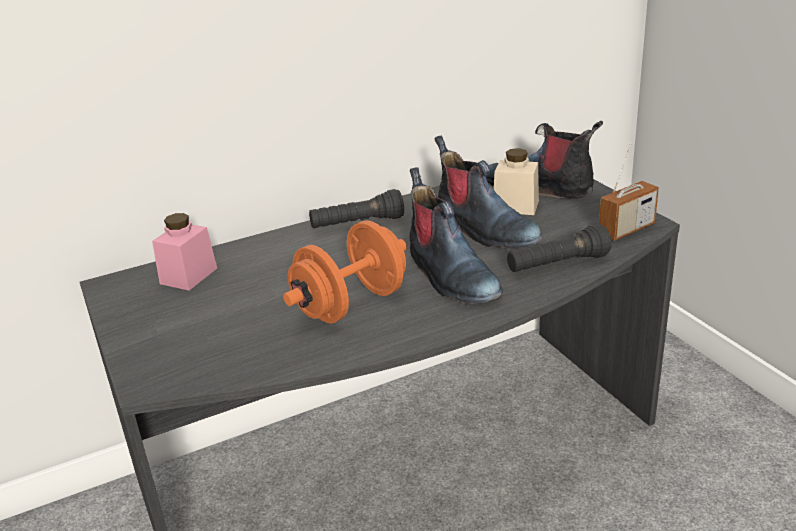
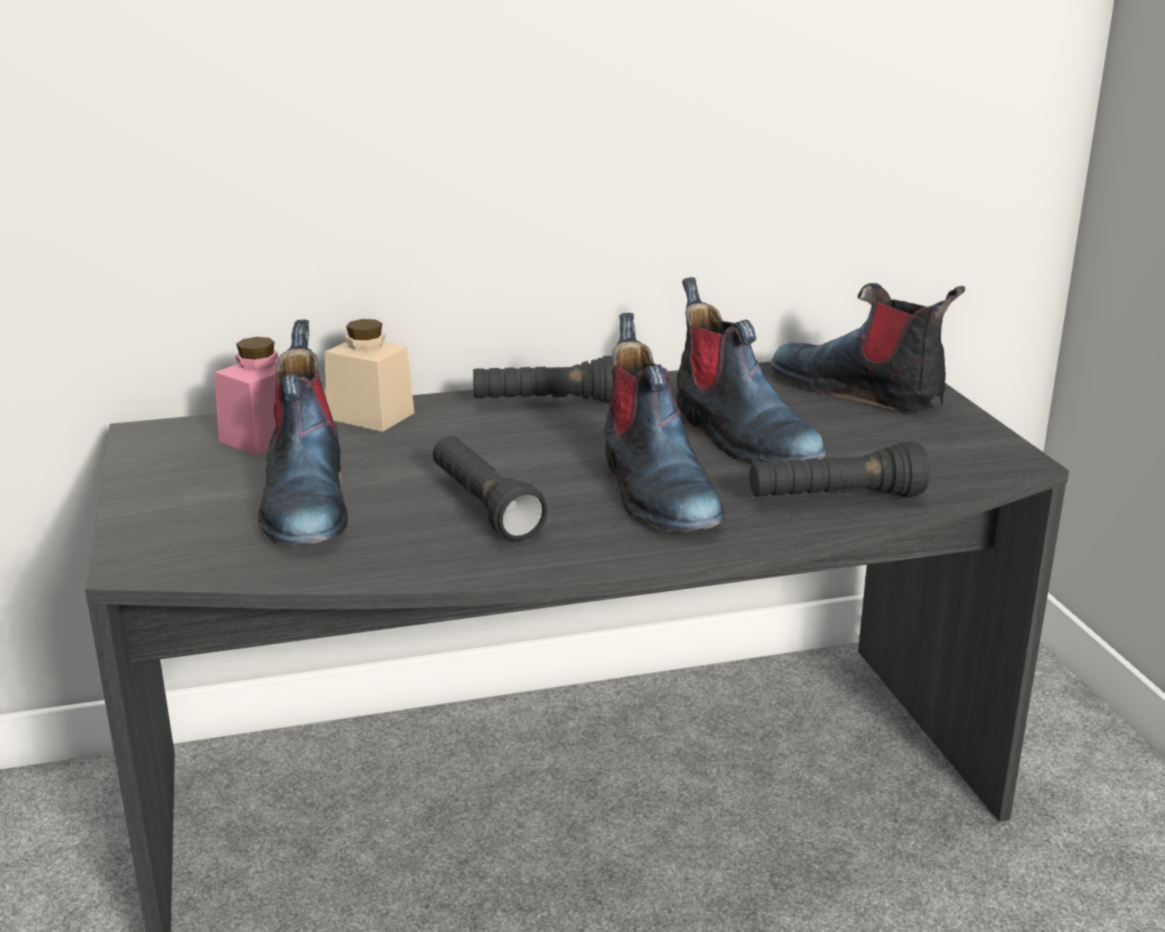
camera: 10 degrees right, 5 degrees down
orange dumbbell [283,220,407,323] -> black flashlight [433,436,548,541]
beige jar [494,148,539,215] -> beige jar moved to [325,319,414,432]
radio [599,142,659,241] -> none
none -> boot [258,320,348,545]

